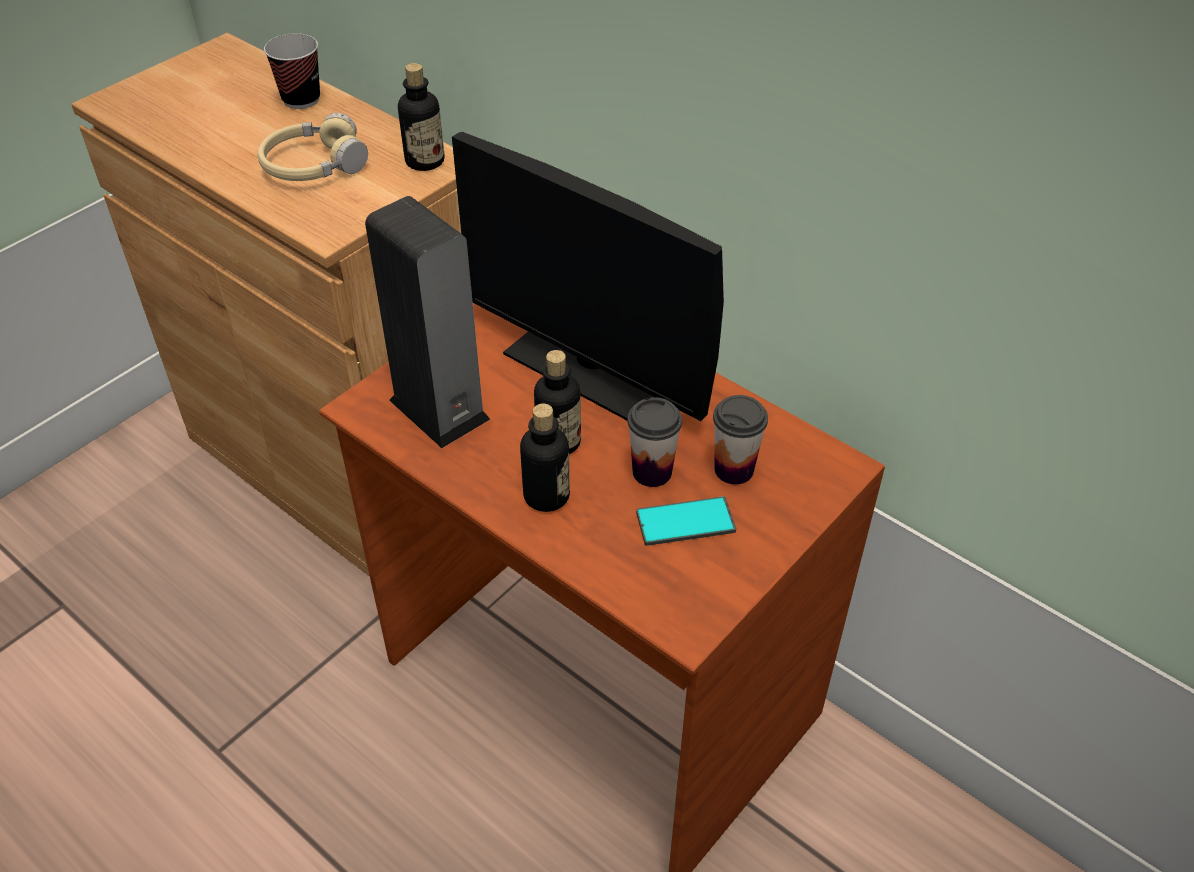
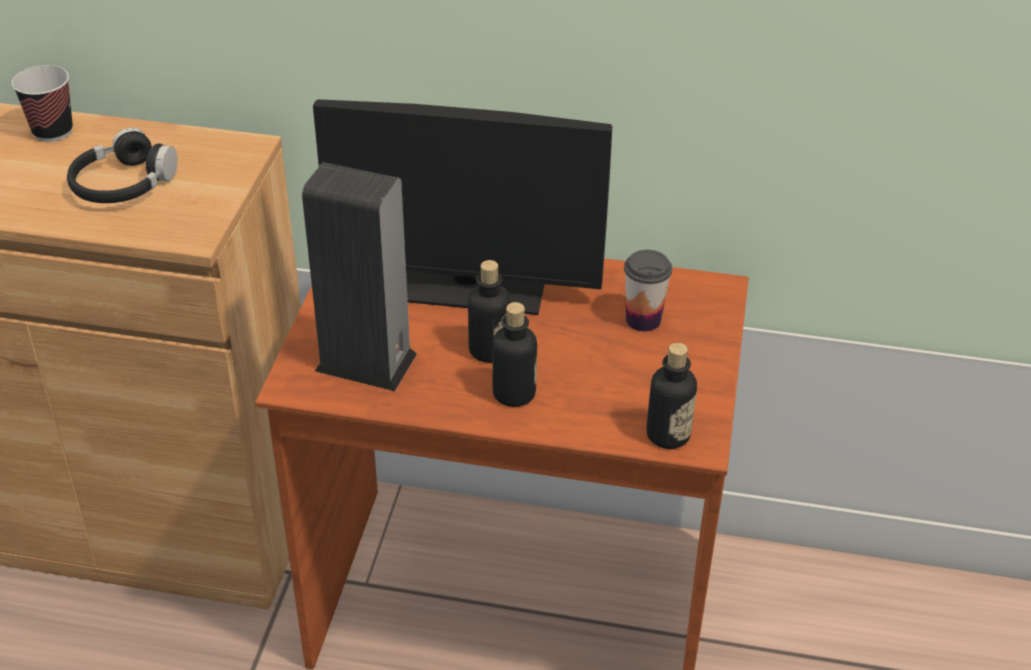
camera: 30 degrees left, 5 degrees down
beige headphones [257,113,368,181] -> black headphones [67,128,178,203]
bottle [398,63,444,171] -> bottle moved to [646,343,697,449]
cup [627,397,682,487] -> none
phone [636,496,736,546] -> none

